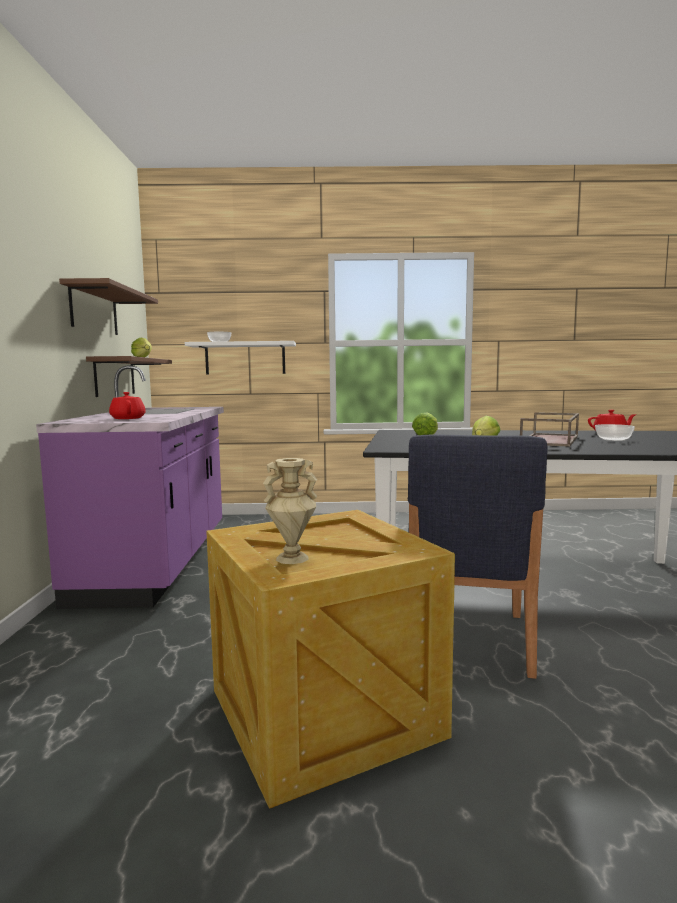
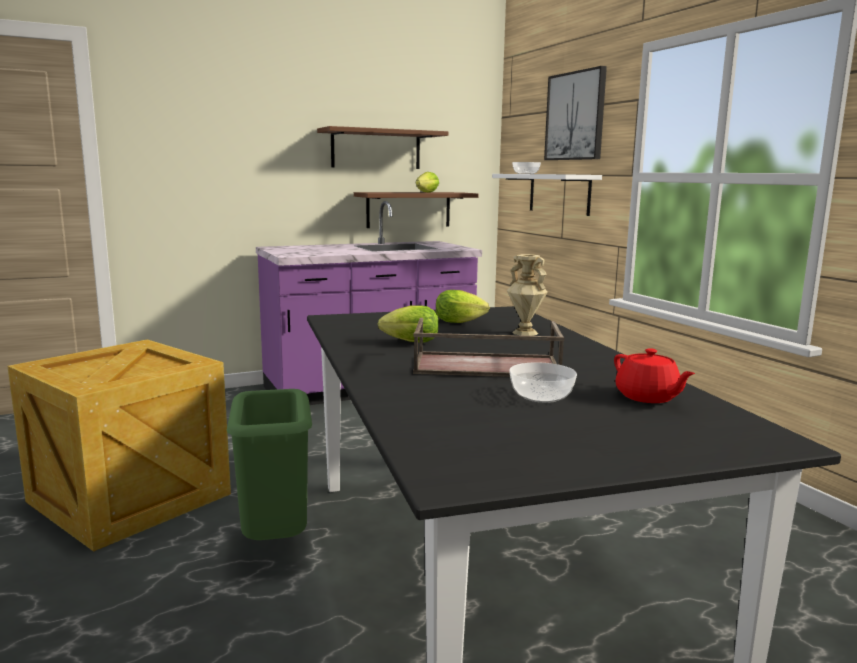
camera: 65 degrees right, 5 degrees up
red teapot [109,392,146,419] -> none
beige vase [263,458,317,564] -> beige vase moved to [507,254,548,336]
blue chair [408,434,548,679] -> green trash can [227,389,312,540]
none -> picture [544,66,607,160]

